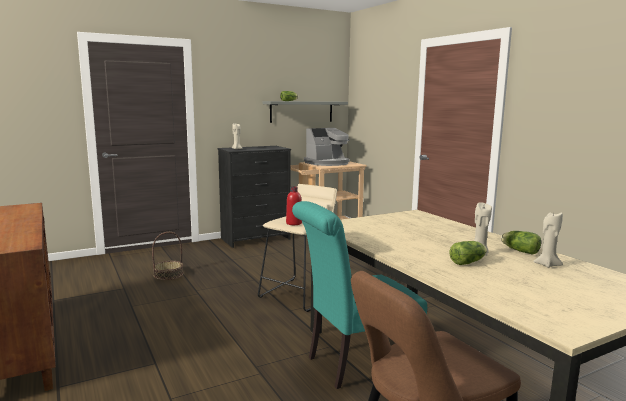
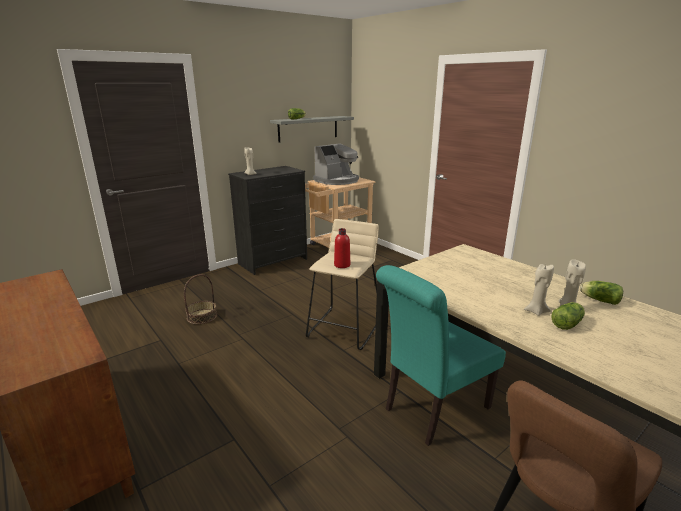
camera: 10 degrees left, 10 degrees up
beige candle [533,212,563,268] -> beige candle moved to [524,264,554,316]

